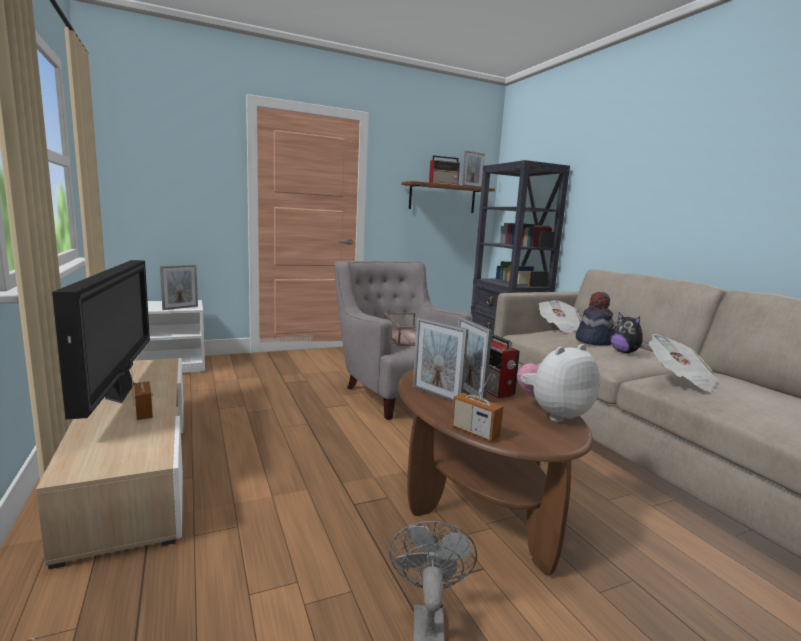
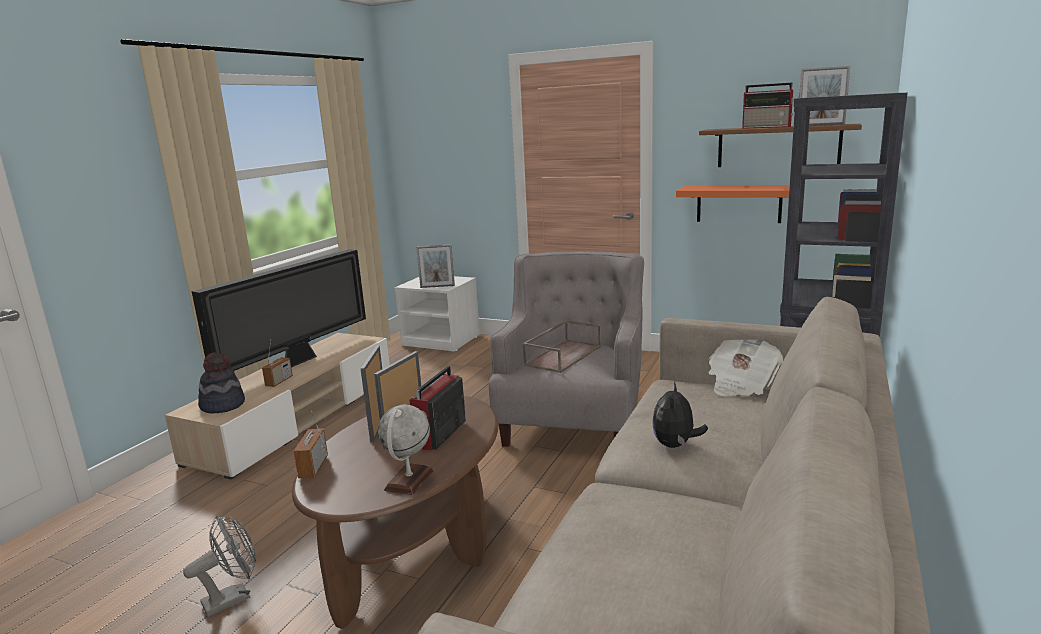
camera: 50 degrees right, 5 degrees up
plush toy [517,344,600,422] -> globe [378,405,434,495]
hat [576,292,614,346] -> hat moved to [198,352,245,413]
newspaper [649,334,719,392] -> none
none -> orange shelf [676,185,790,223]

